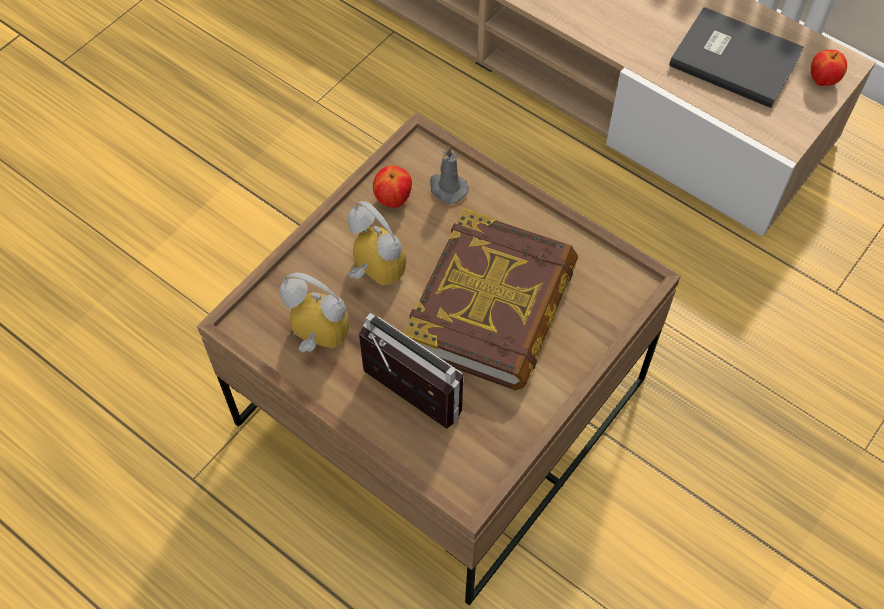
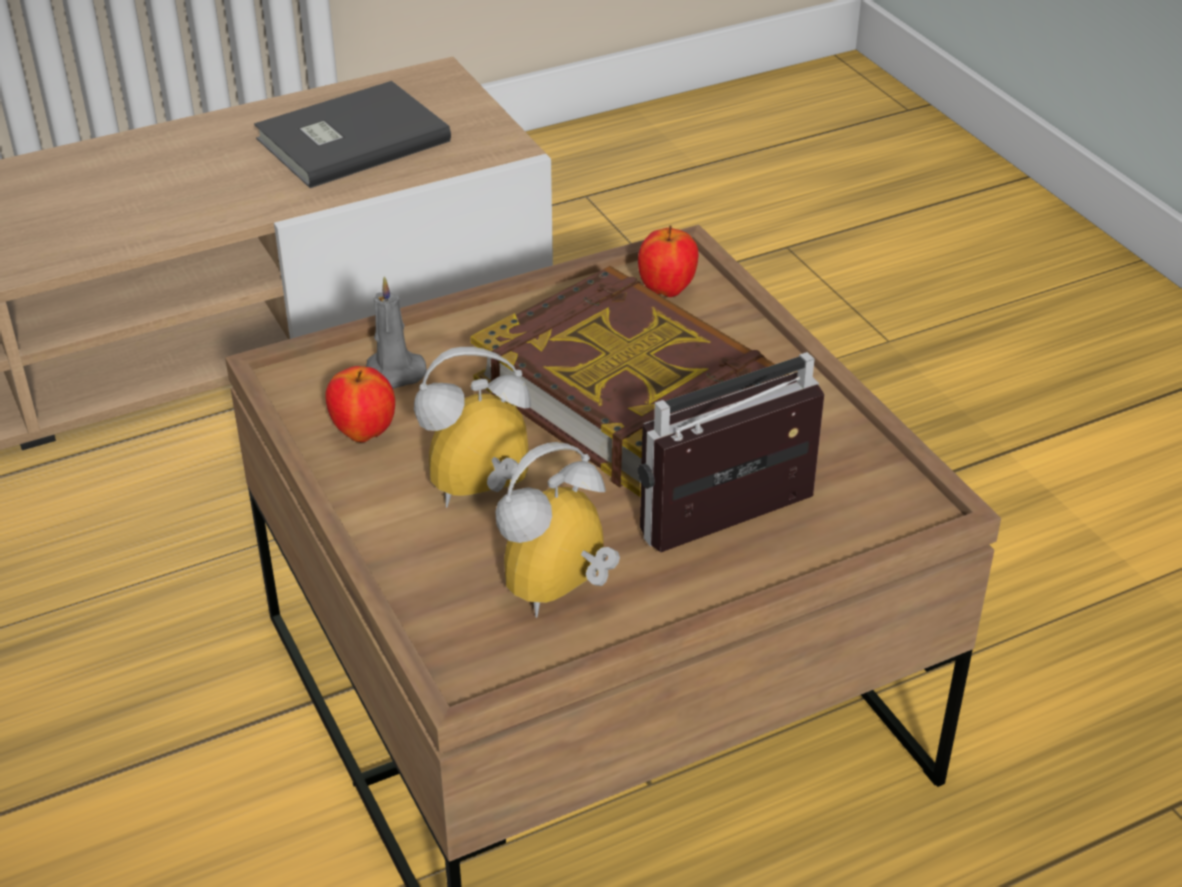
camera: 65 degrees left, 20 degrees down
apple [811,50,847,86] -> apple moved to [638,225,699,297]

